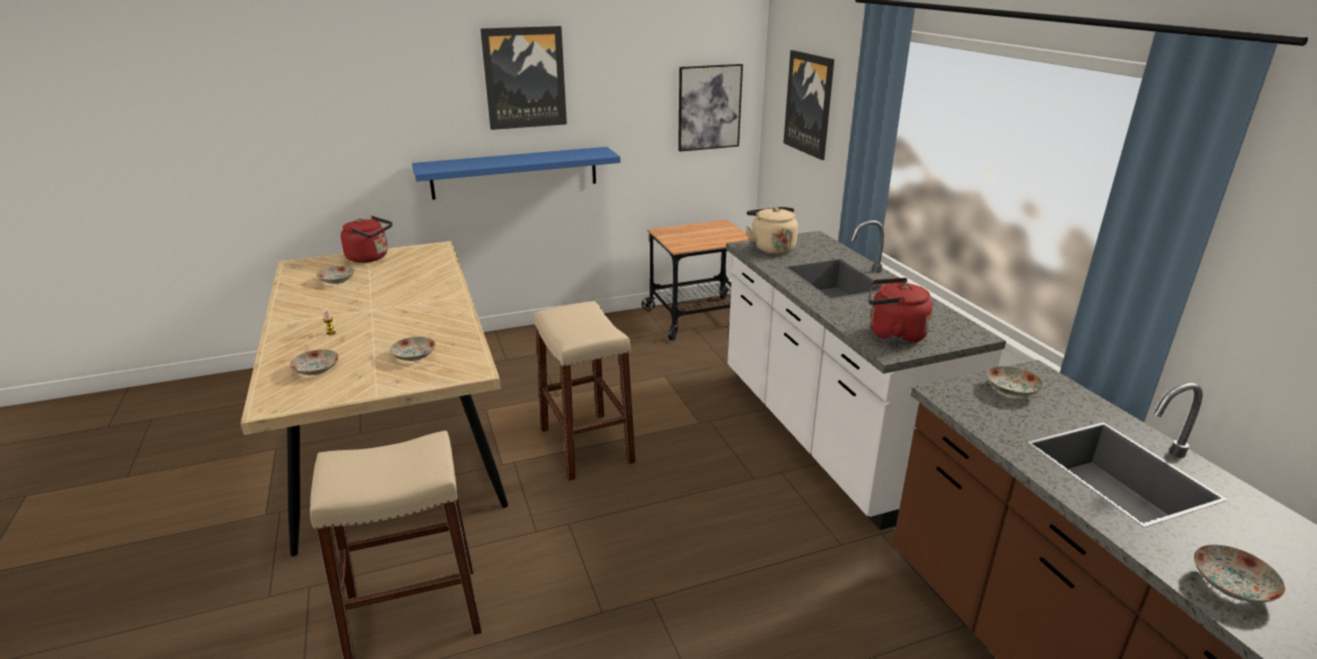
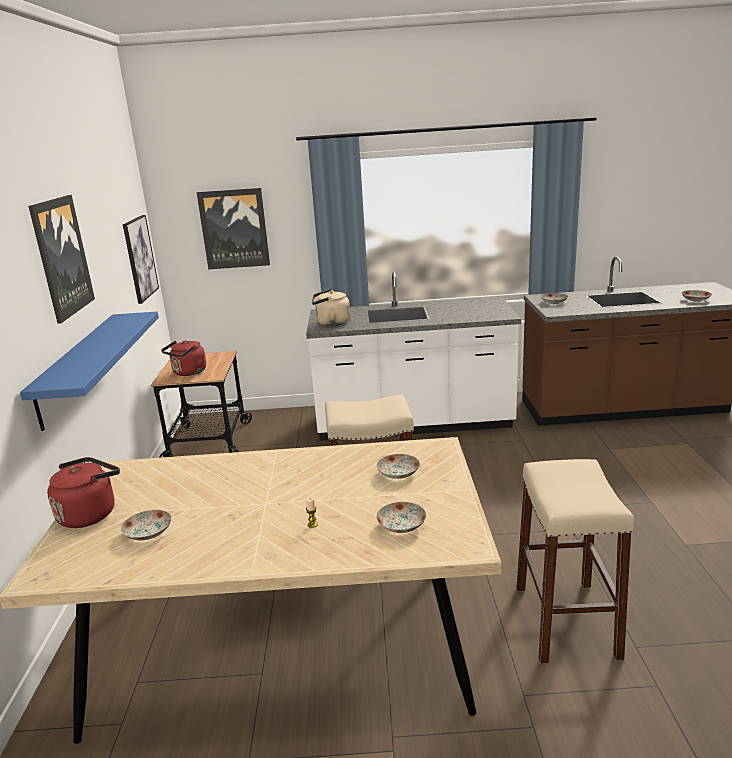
camera: 70 degrees left, 5 degrees down
red kettle [868,278,933,344] -> red kettle moved to [161,340,206,376]

